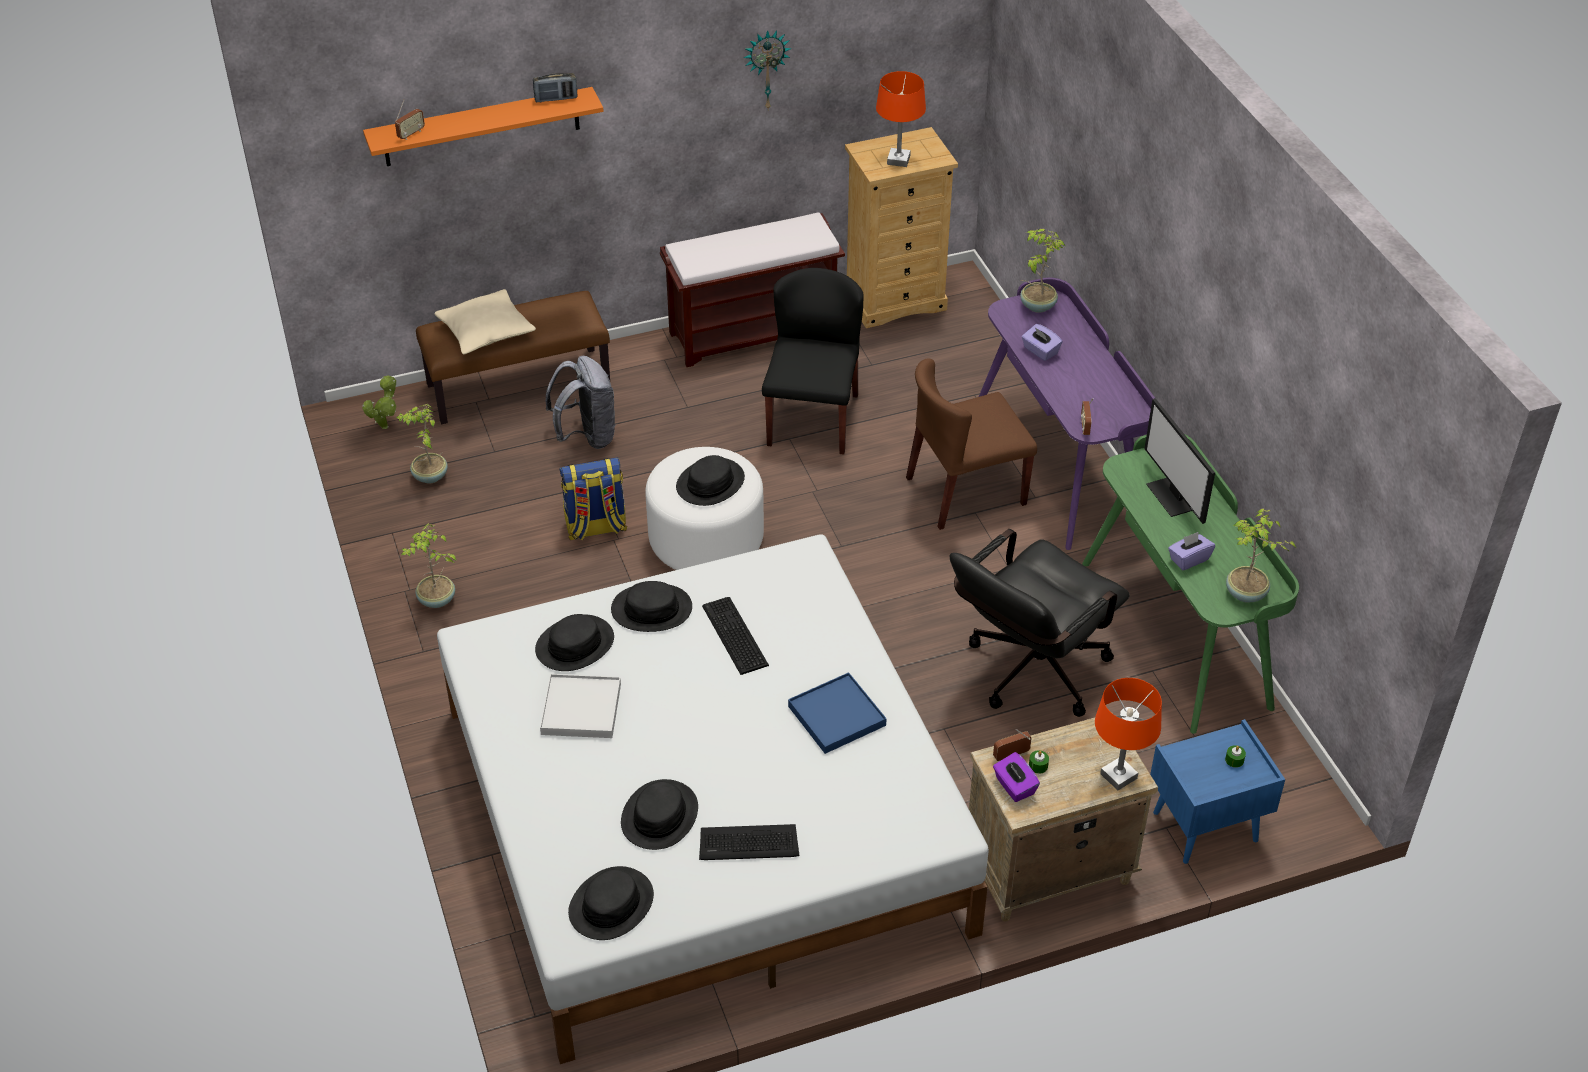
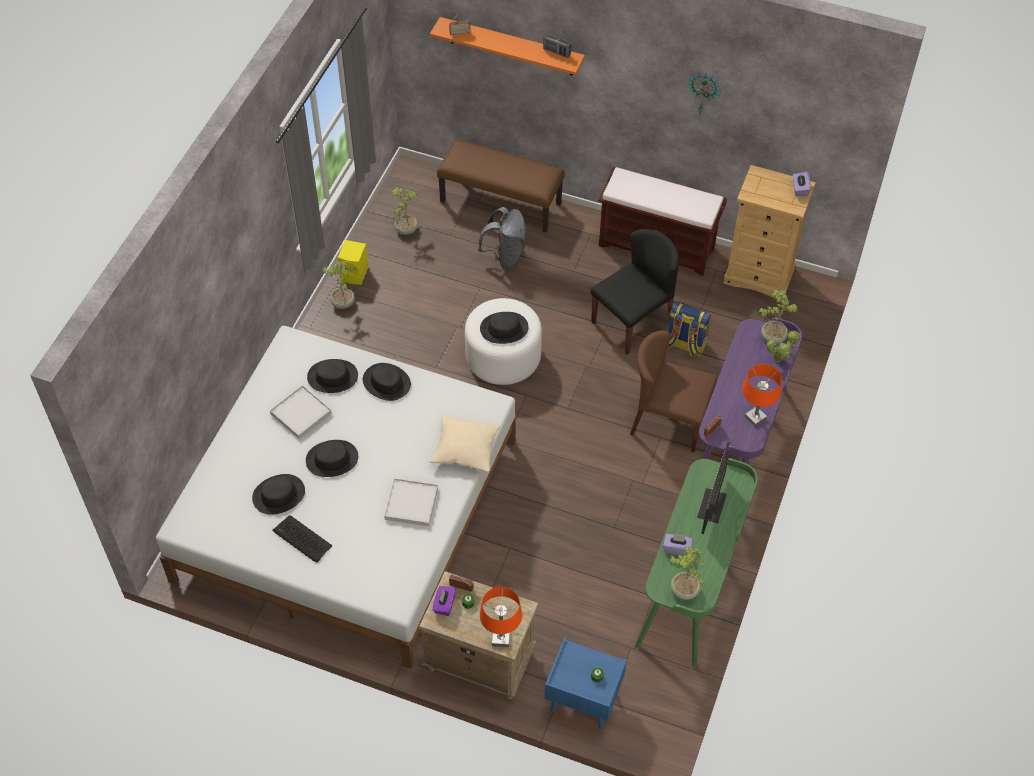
camera: 40 degrees right, 10 degrees up
potted plant [362,375,396,429] -> potted plant moved to [767,330,800,362]
beige pillow [434,289,536,354] -> beige pillow moved to [429,415,500,472]
backpack [560,458,627,541] -> backpack moved to [667,301,711,357]
black hat [568,866,654,940] -> black hat moved to [306,440,358,477]
keyboard [702,597,769,675] -> none
blue tray [788,672,887,754] -> white tray [384,478,438,526]
orange table lamp [876,71,926,167] -> orange table lamp moved to [742,364,782,427]
black office chair [949,529,1130,717] -> none
purple tissue box [1022,324,1063,361] -> purple tissue box moved to [793,172,811,196]
none -> yellow speaker [338,240,368,285]

